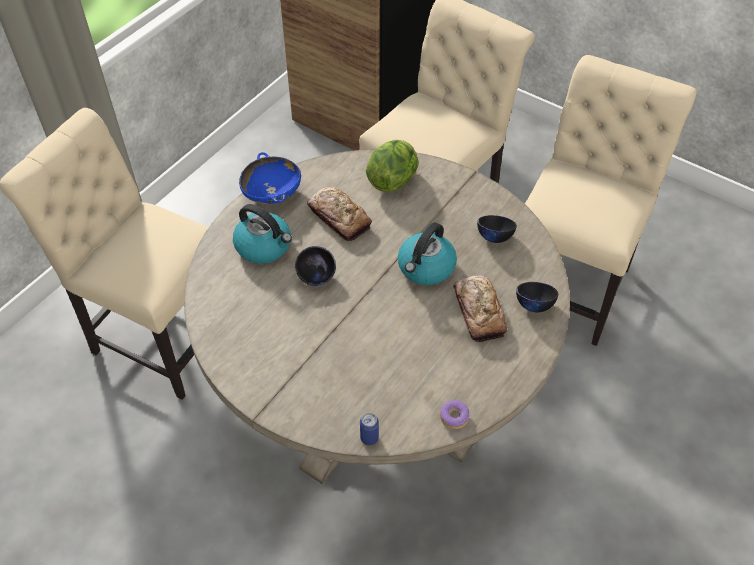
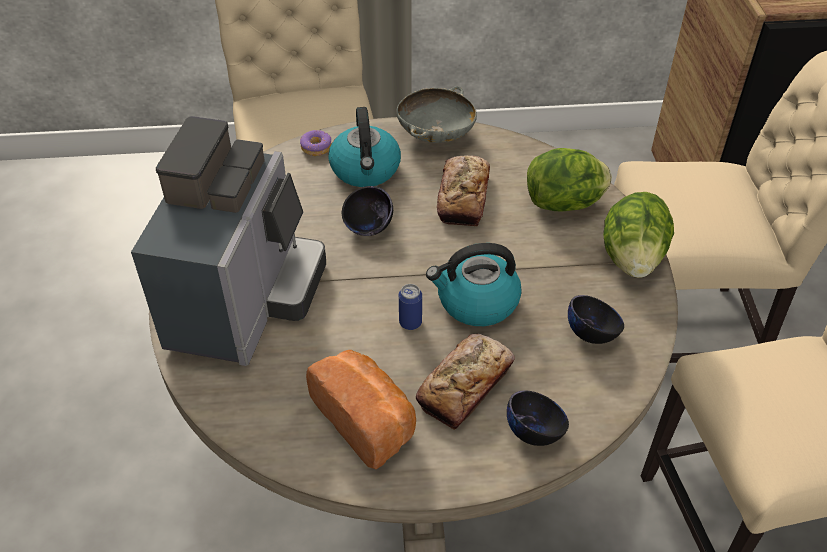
camera: 50 degrees right, 5 degrees down
blue bowl [239,152,301,204] -> grey bowl [397,86,477,143]
can [360,413,379,445] -> can moved to [399,284,422,330]
donut [440,400,469,429] -> donut moved to [300,130,331,156]
none -> coffee machine [131,116,326,366]
none -> bread [306,350,416,469]
none -> lettuce [603,192,674,278]

